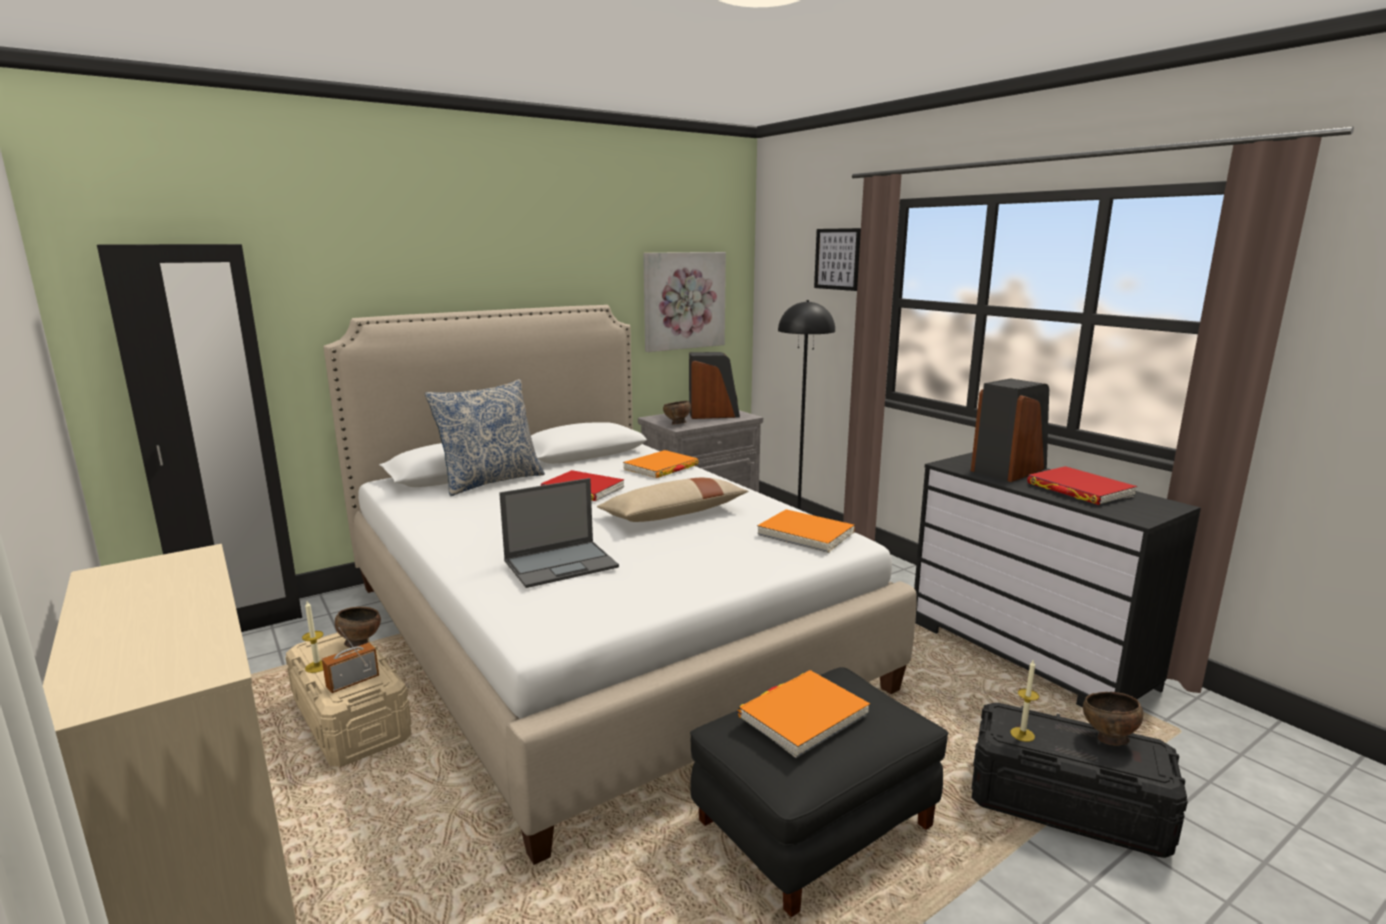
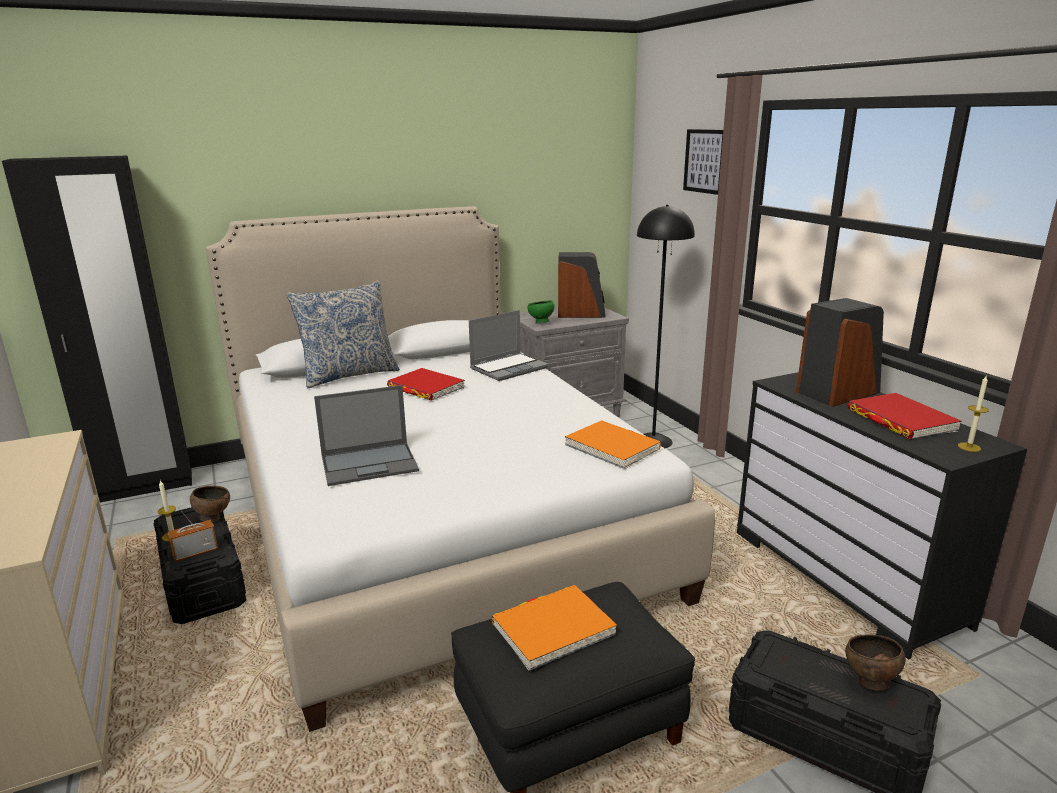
camera: 10 degrees right, 5 degrees up
beige storage box [285,632,412,767] -> black storage box [154,507,246,624]
beige pillow [597,478,748,522] -> none
orange book [623,450,699,478] -> laptop [469,310,548,381]
picture [643,252,726,352] -> none
brown bowl [663,401,691,425] -> green bowl [528,300,554,323]
candle [1011,659,1039,742] -> candle moved to [958,376,989,452]

